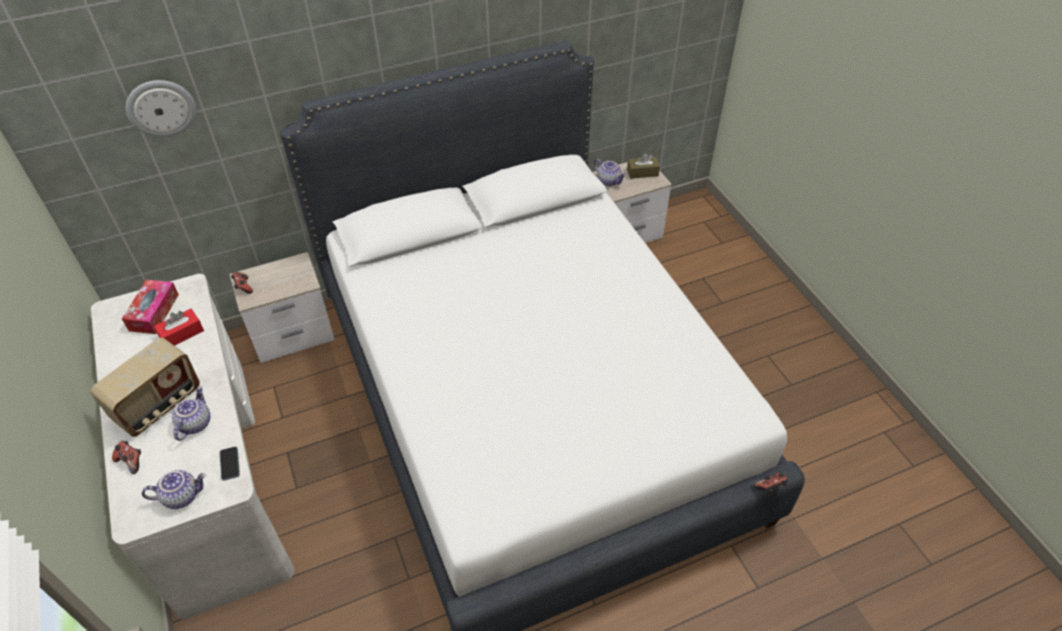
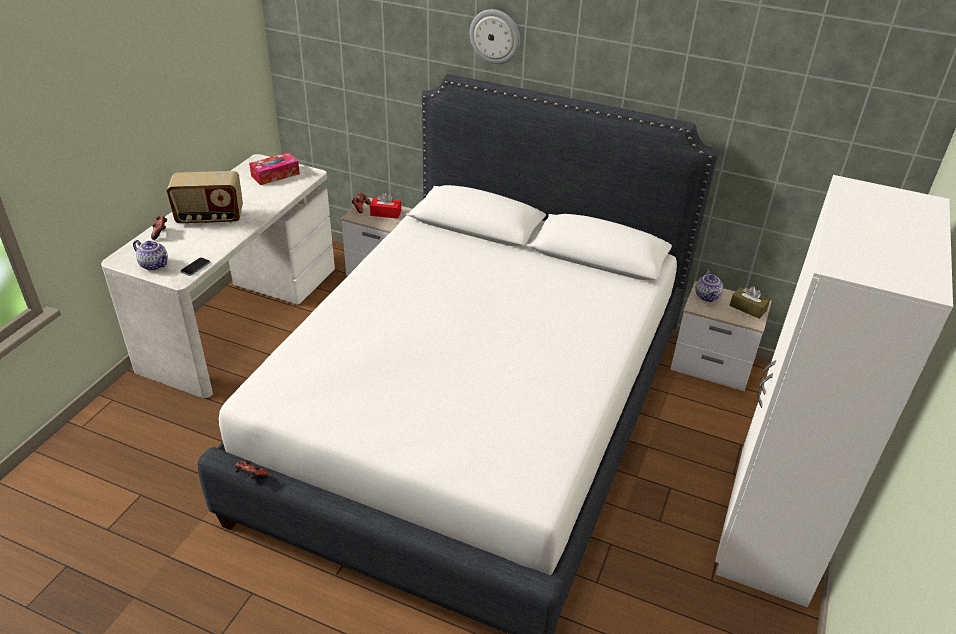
camera: 45 degrees right, 10 degrees down
wall clock [126,80,196,137] -> wall clock moved to [470,9,520,64]
red tissue box [154,309,204,346] -> red tissue box moved to [370,193,401,219]
teapot [172,386,210,441] -> none
game controller [753,473,788,492] -> game controller moved to [235,460,269,479]
none -> white wardrobe [715,175,953,607]

